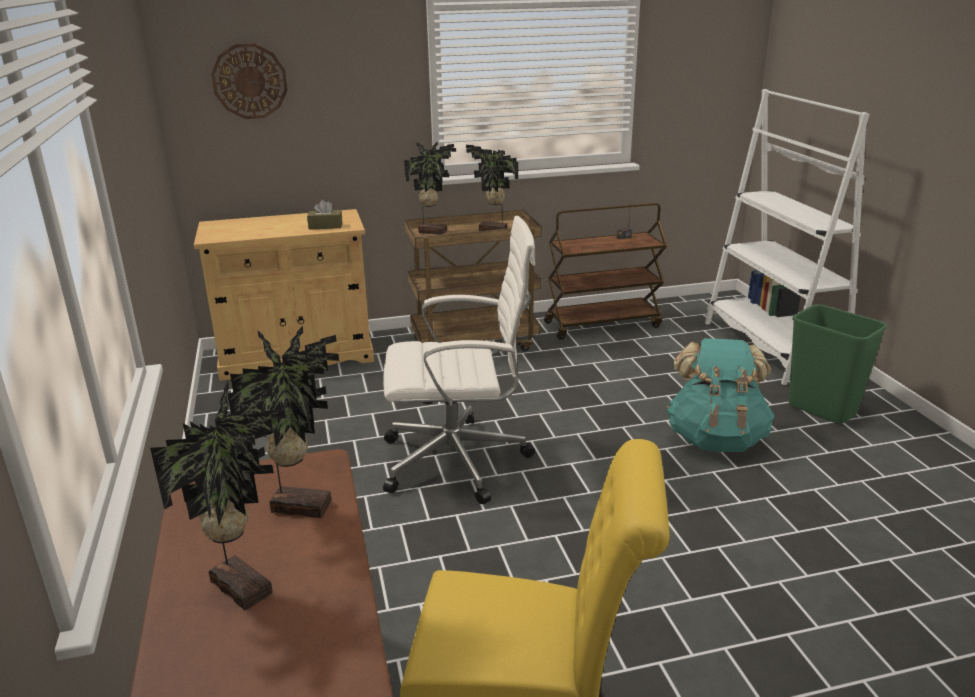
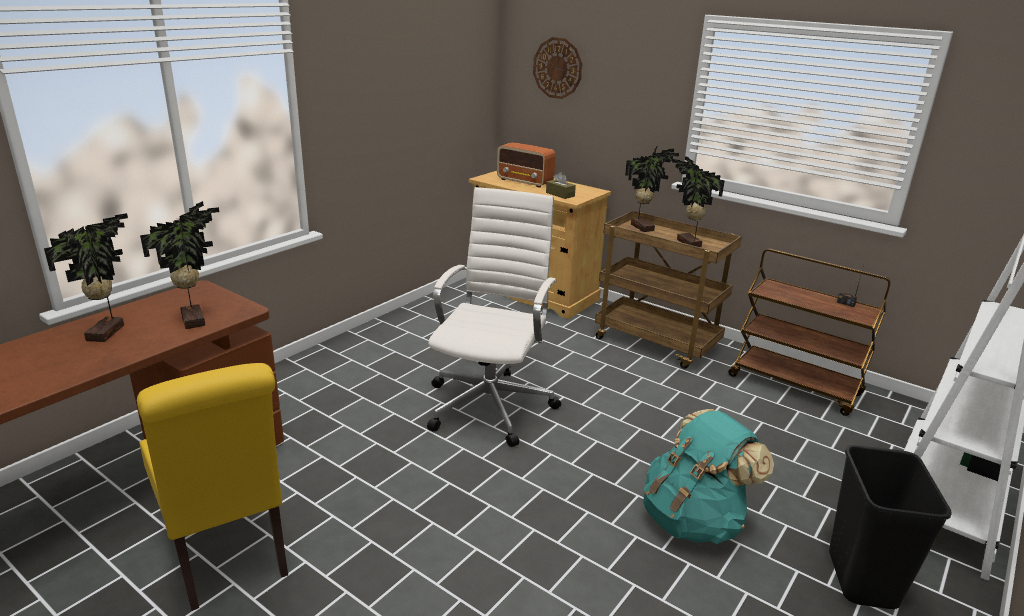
camera: 50 degrees right, 0 degrees up
white office chair [383,216,535,504] -> white office chair turned 120 degrees counterclockwise [427,187,561,447]
green trash can [789,304,887,424] -> black trash can [829,445,952,609]
none -> radio [497,142,556,188]

